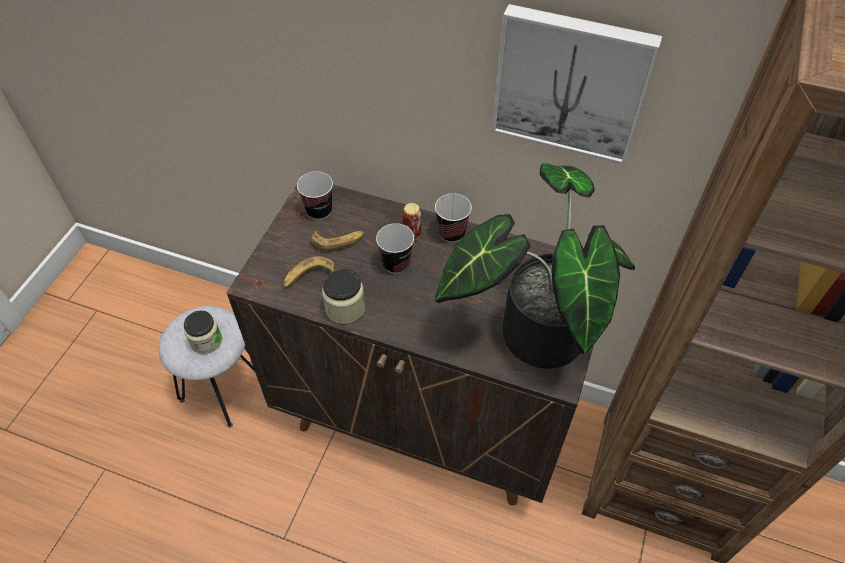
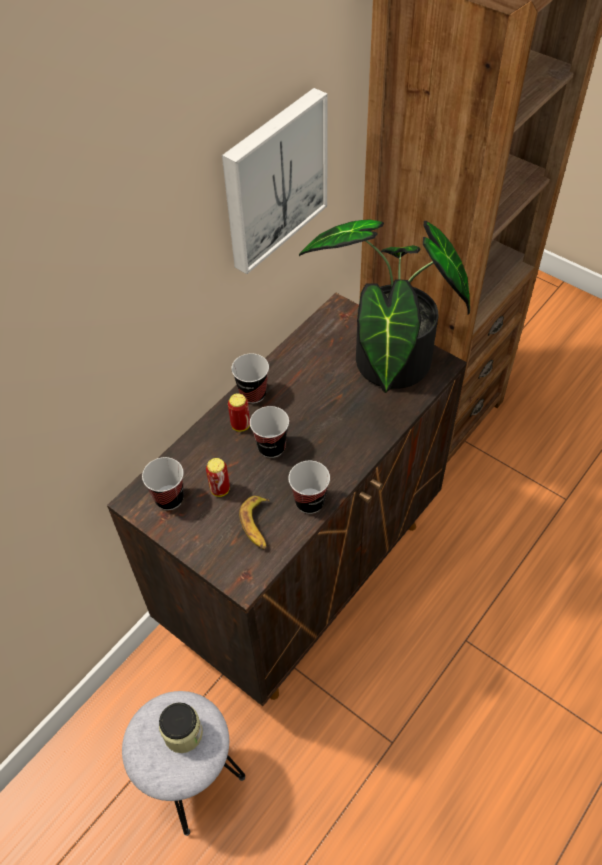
camera: 70 degrees left, 0 degrees up
banana [311,229,365,251] -> can [206,458,230,497]
jar [322,269,365,324] -> cup [289,461,330,514]

